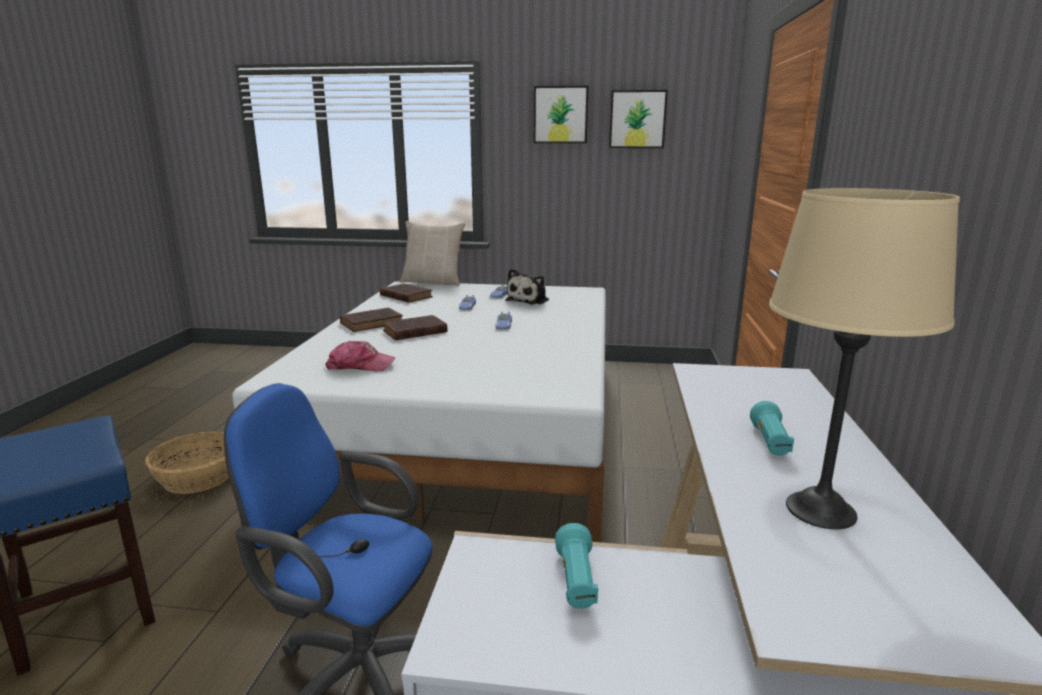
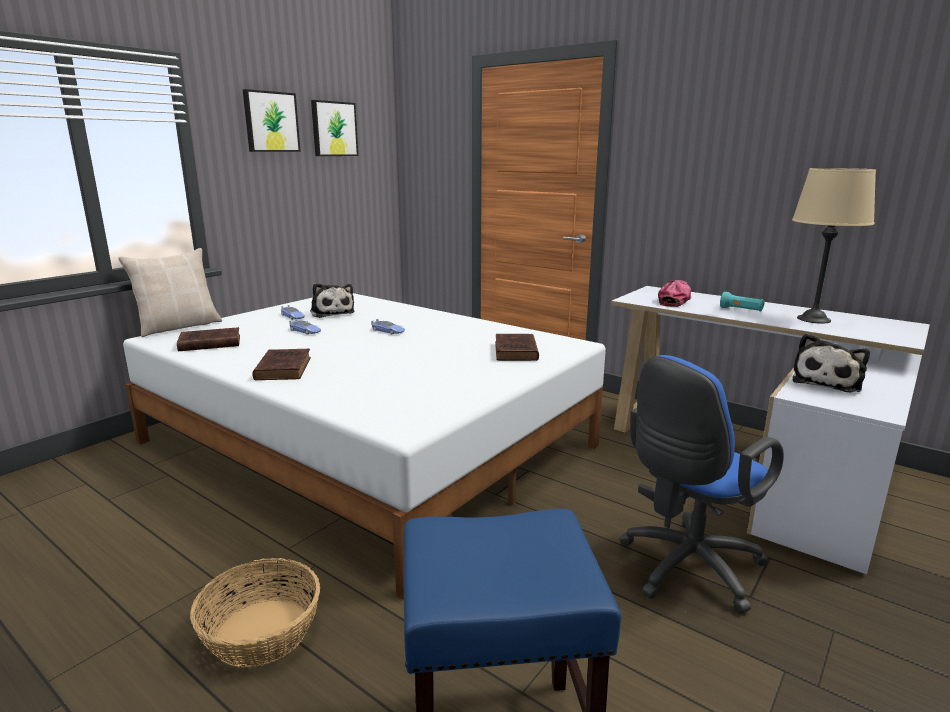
camera: 60 degrees left, 0 degrees up
cap [325,341,396,372] -> cap moved to [658,280,691,307]
brown book [383,315,448,340] -> brown book moved to [495,334,539,361]
turquoise flashlight [555,523,599,609] -> plush toy [793,333,870,392]

